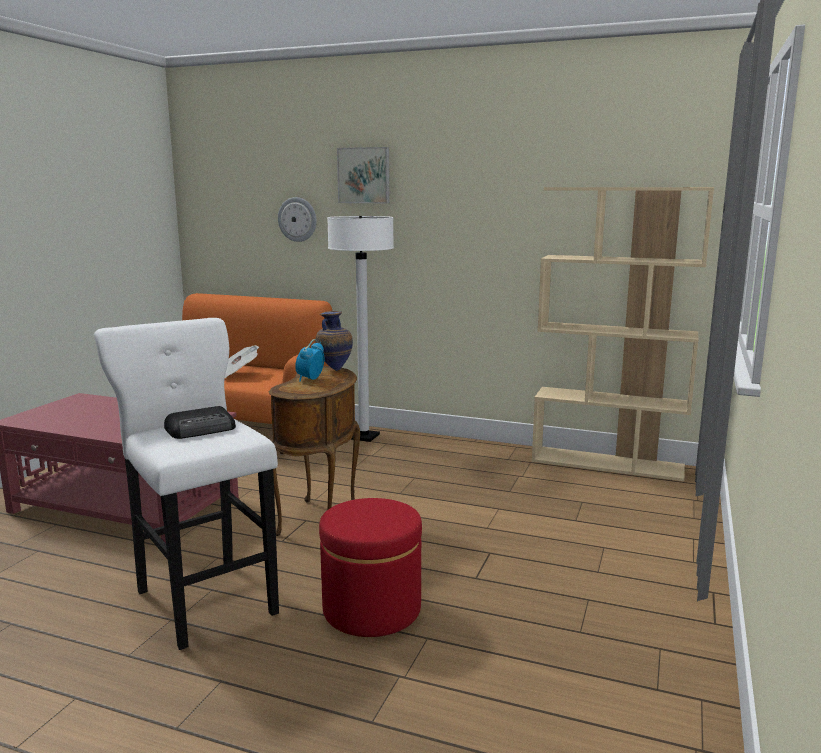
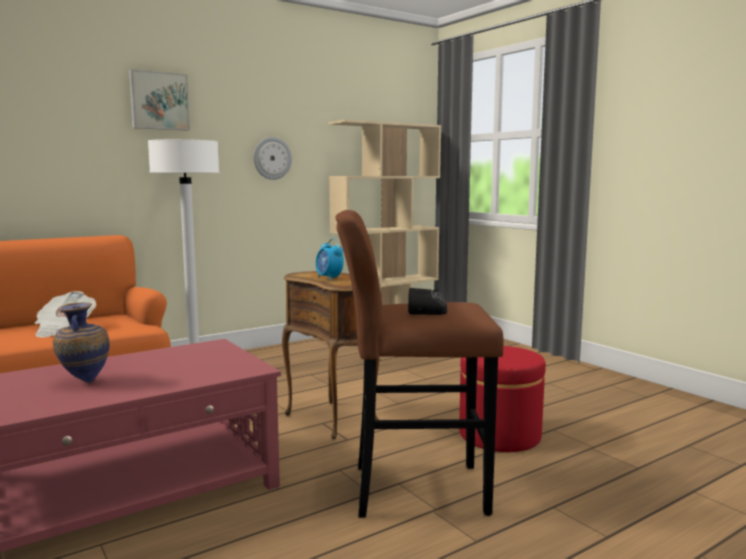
camera: 55 degrees left, 5 degrees down
white stool [94,318,279,650] -> brown stool [335,210,504,518]
wall clock [278,197,317,242] -> wall clock moved to [254,137,292,180]
vase [315,311,353,371] -> vase moved to [53,302,110,383]

